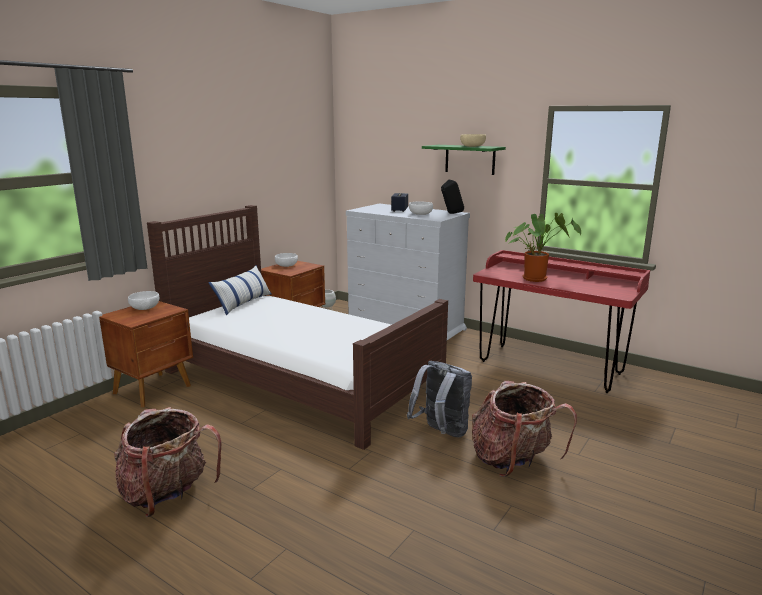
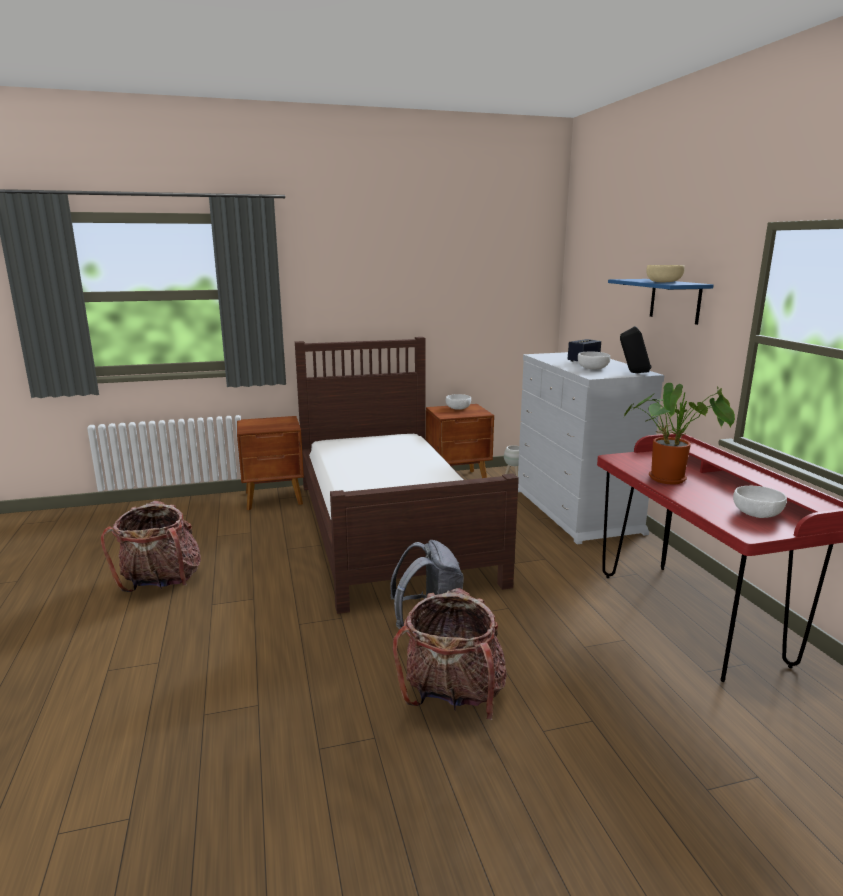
camera: 40 degrees right, 0 degrees up
white bowl [128,291,159,310] -> white bowl moved to [733,486,787,518]
pillow [208,266,272,315] -> none
green shelf [422,145,506,175] -> blue shelf [608,279,714,325]

